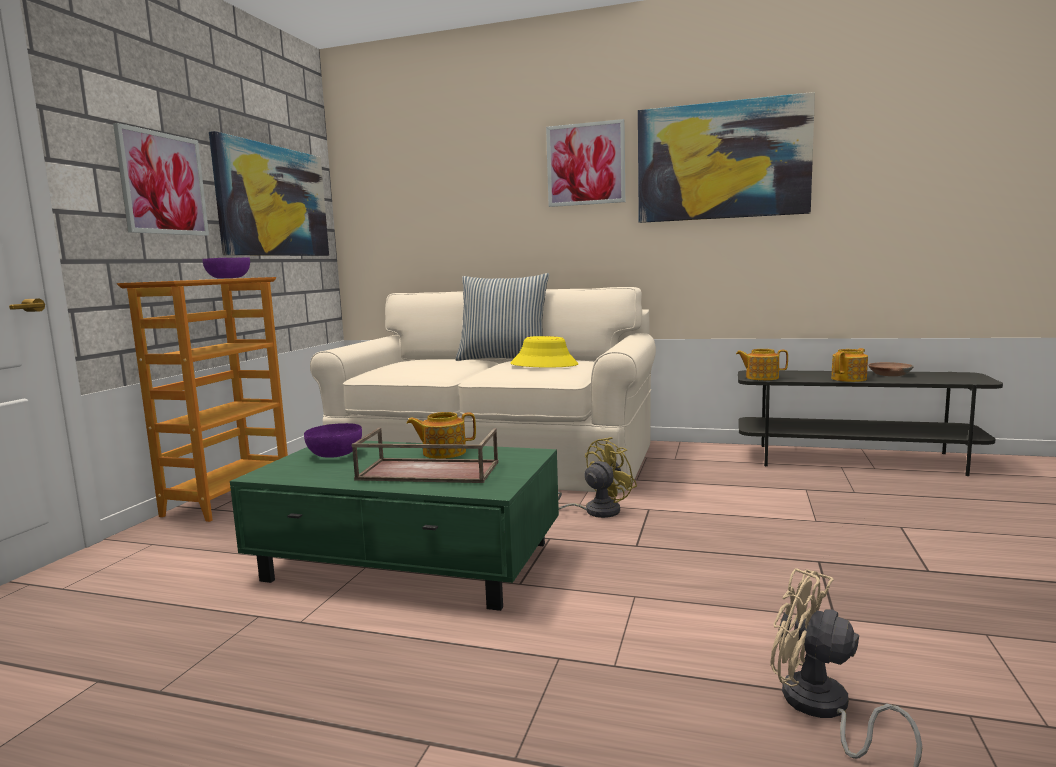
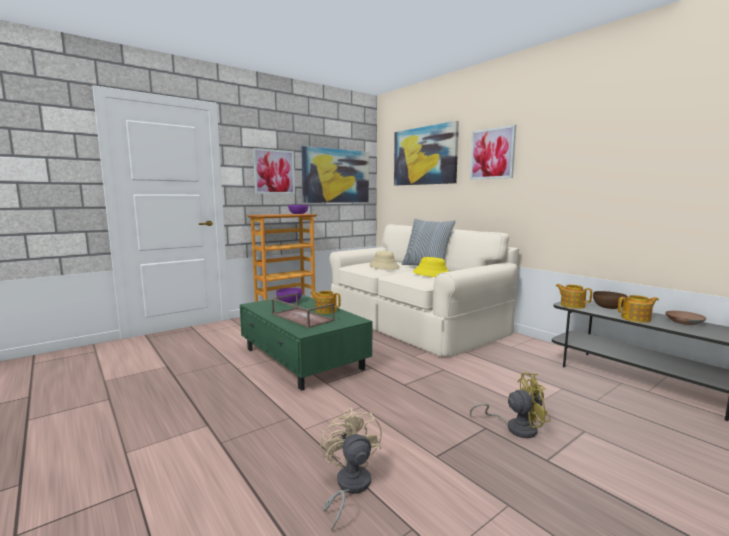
camera: 35 degrees right, 0 degrees up
yellow fan [558,437,637,518] -> yellow fan moved to [470,372,551,438]
picture [638,92,815,223] -> picture moved to [394,121,459,185]
none -> beige hat [369,251,399,270]
none -> brown bowl [593,291,628,309]

